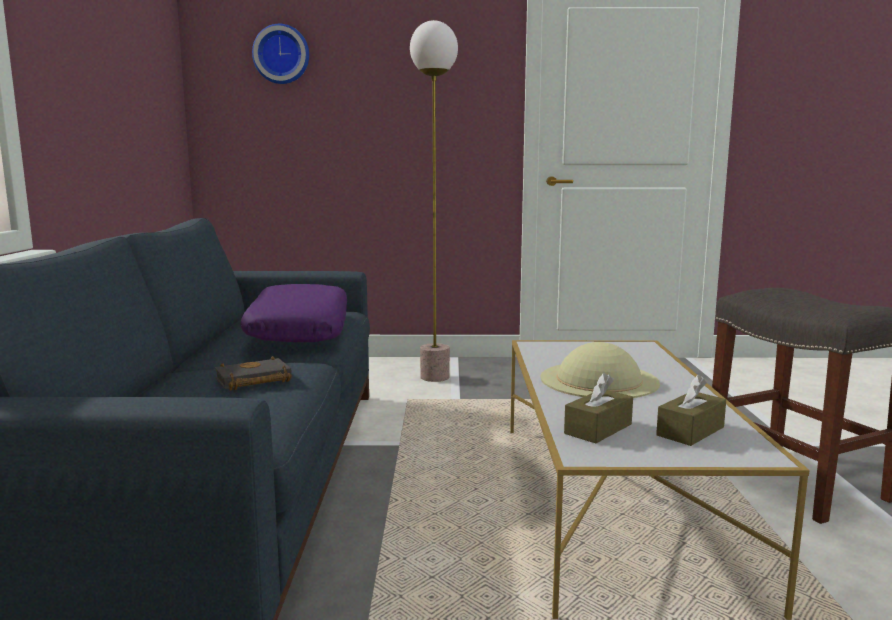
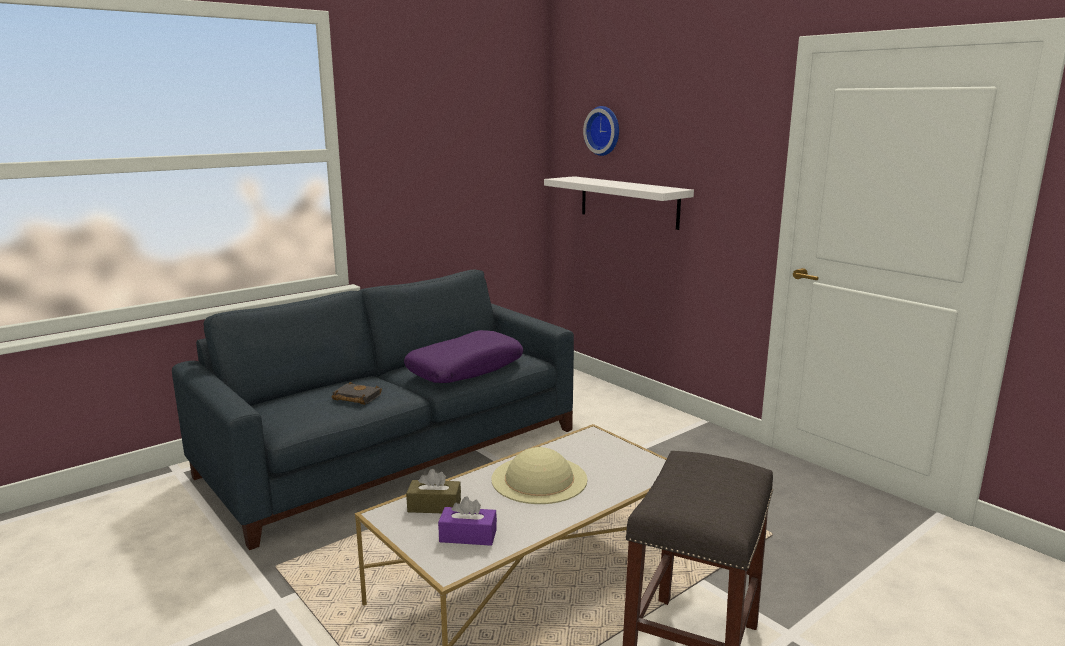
camera: 50 degrees right, 5 degrees up
floor lamp [410,20,458,382] -> none
brown tissue box [656,375,726,446] -> purple tissue box [438,496,497,546]
none -> white shelf [544,176,694,230]

